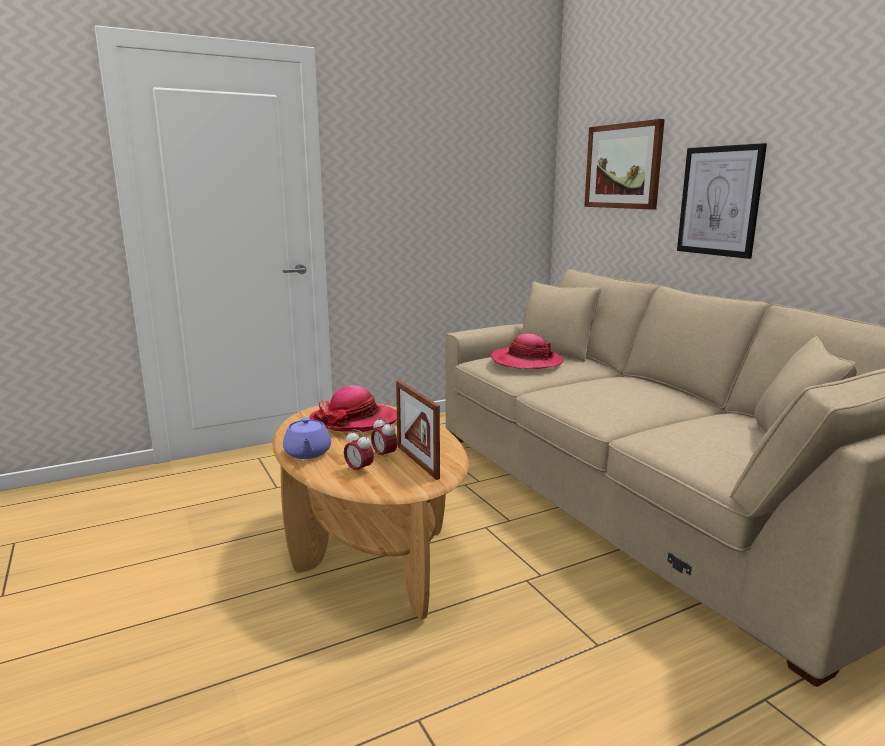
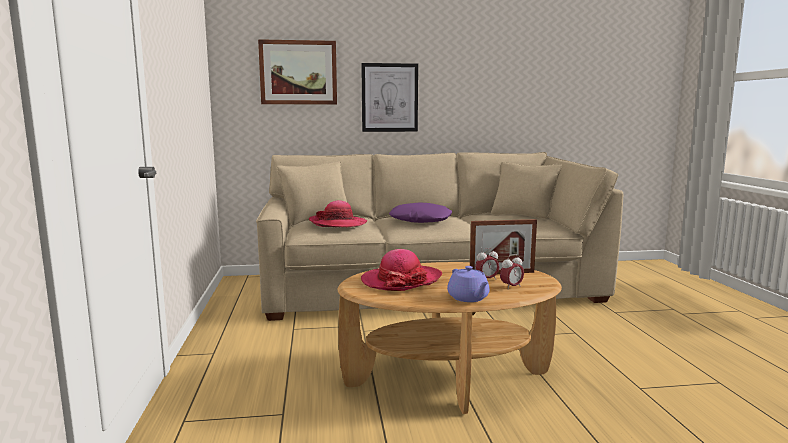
camera: 70 degrees left, 5 degrees down
purple teapot [283,417,331,459] -> purple teapot turned 60 degrees clockwise [447,266,490,302]
none -> purple pillow [389,203,452,223]

